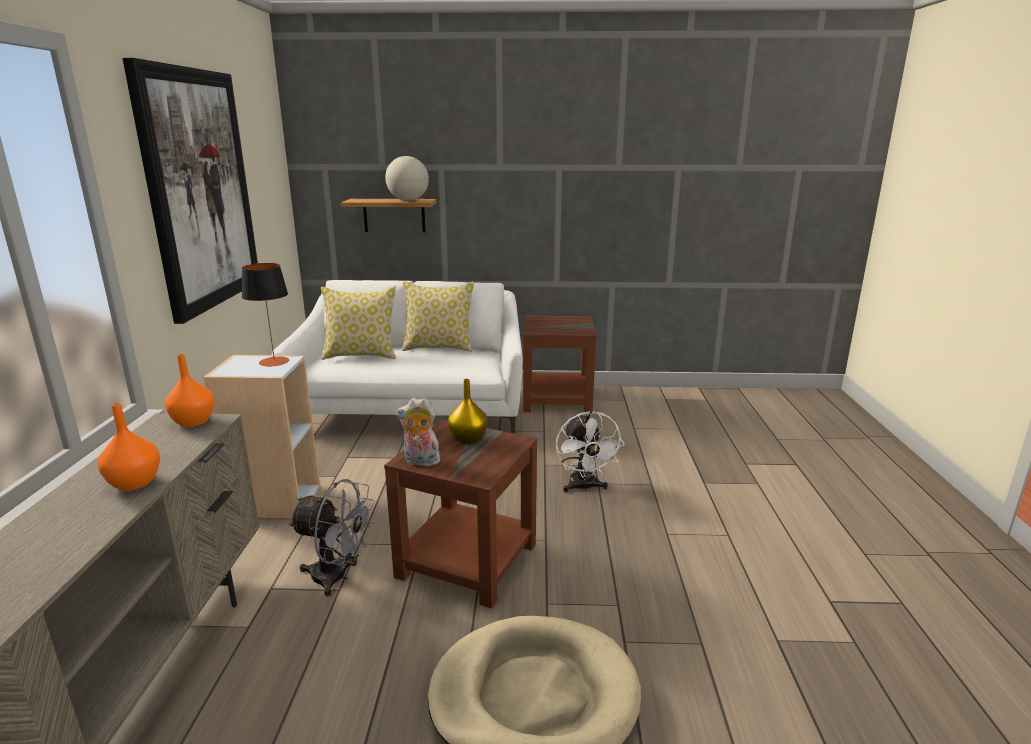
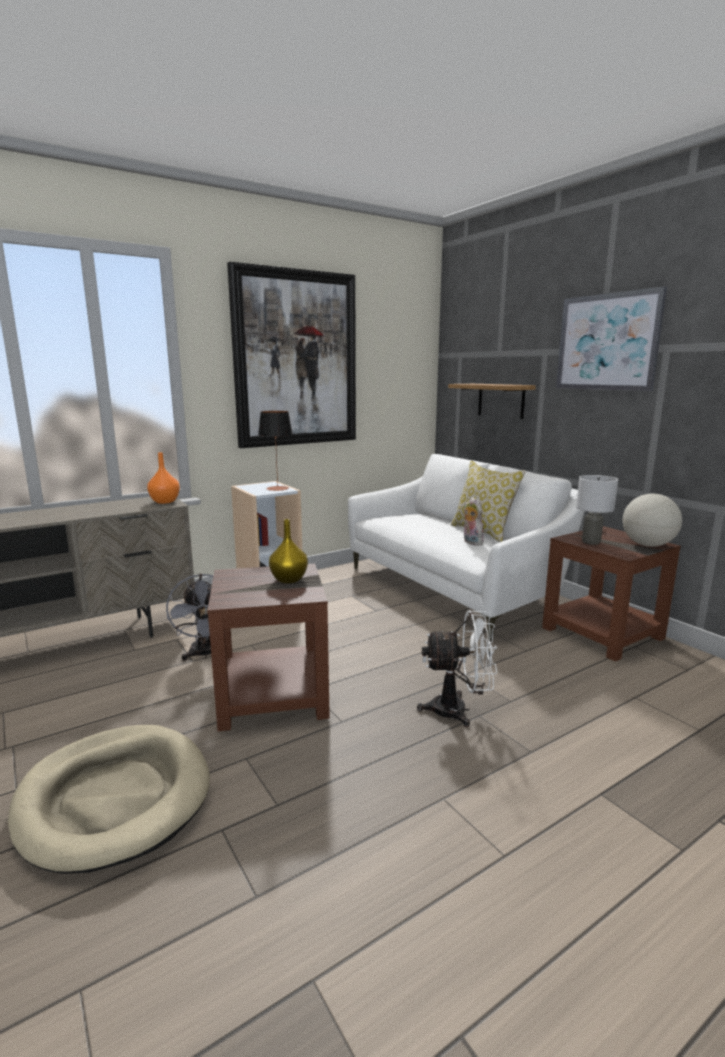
camera: 55 degrees right, 5 degrees down
orange vase [98,403,160,491] -> none
pillow [321,286,396,360] -> none
globe [385,156,429,201] -> globe moved to [623,494,682,547]
plush toy [396,398,440,466] -> plush toy moved to [464,497,484,545]
white fan [556,411,625,492] -> white fan turned 135 degrees counterclockwise [417,610,497,727]
none -> picture [556,287,667,391]
none -> white table lamp [576,475,618,545]

